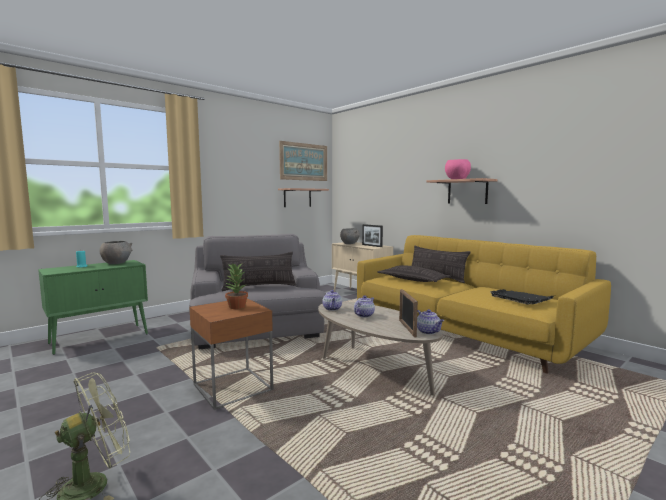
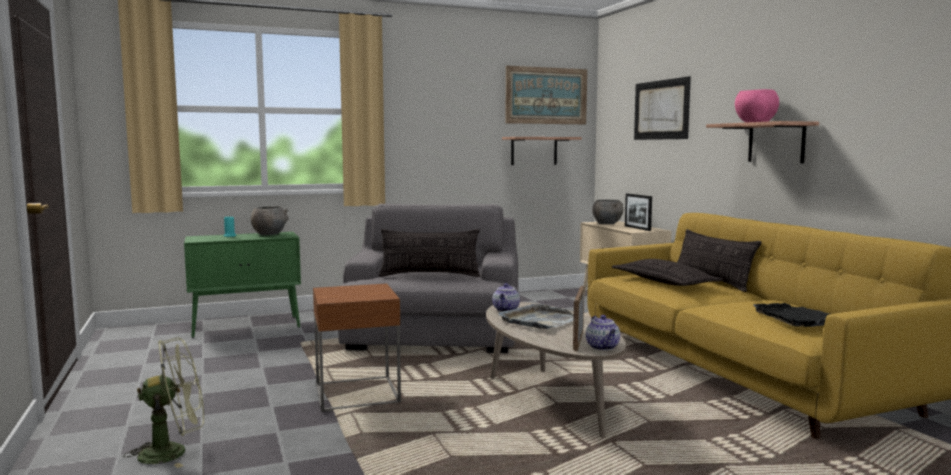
camera: 20 degrees right, 0 degrees up
potted plant [225,263,248,309] -> none
teapot [354,296,375,318] -> grey tray [498,304,574,329]
none -> picture [634,76,691,140]

